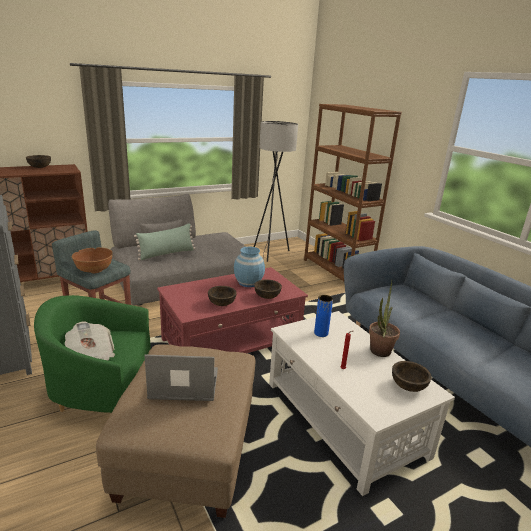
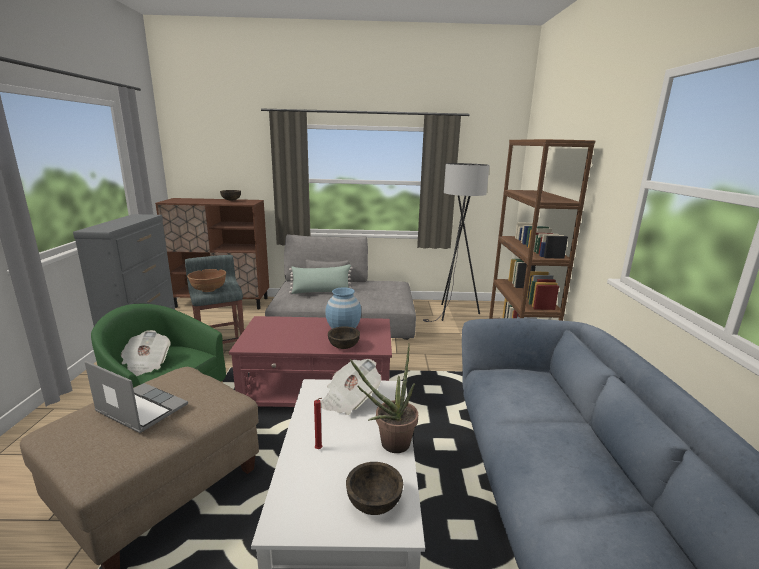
camera: 30 degrees right, 5 degrees down
brown bowl [208,286,237,306] -> none
blue vase [314,295,333,337] -> newspaper [321,359,381,415]

